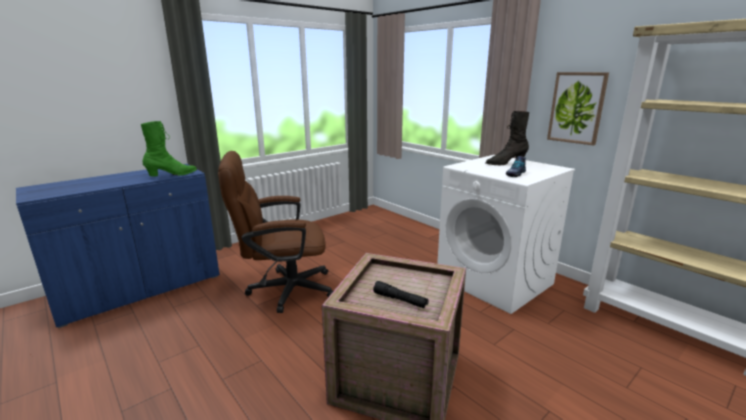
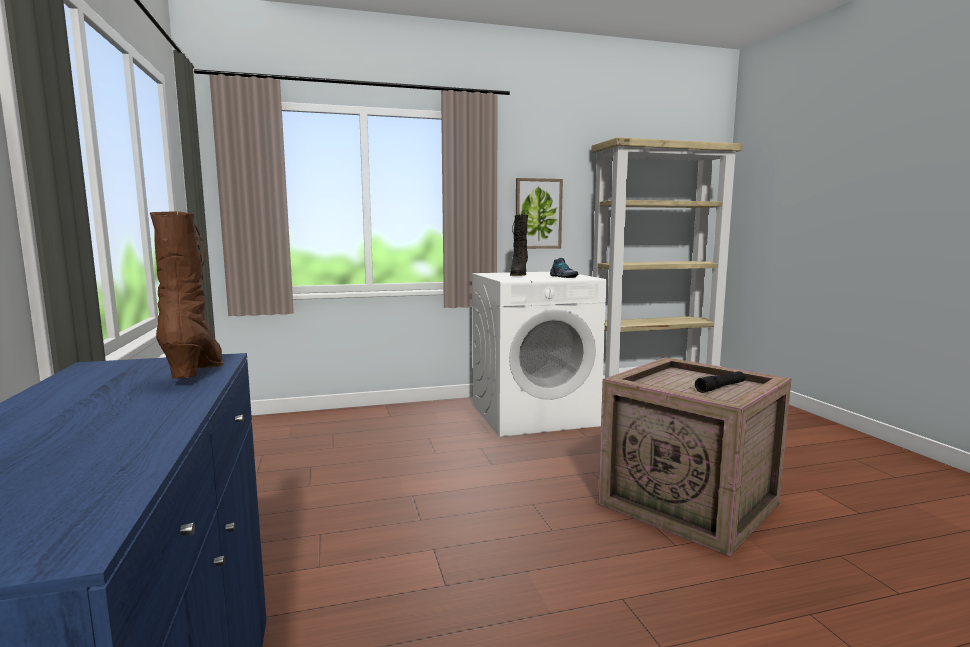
camera: 65 degrees left, 10 degrees down
green boot [141,121,197,176] -> brown boot [150,211,224,379]
brown office chair [218,151,333,313] -> none

